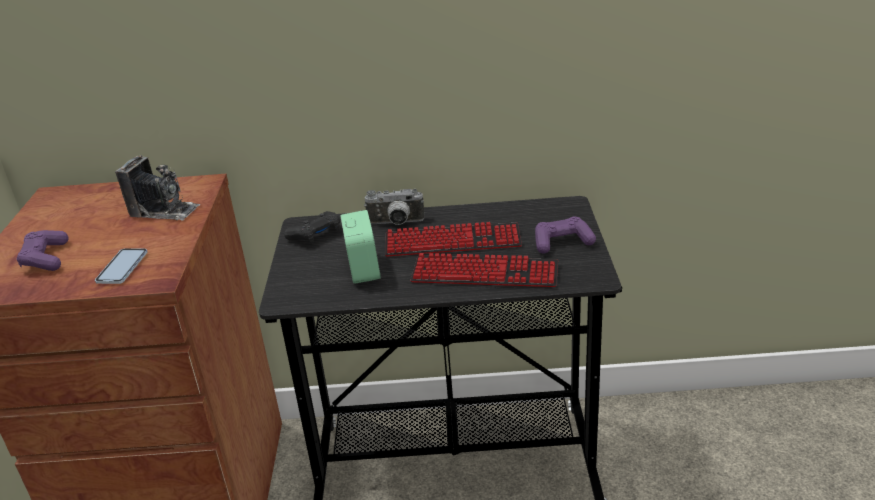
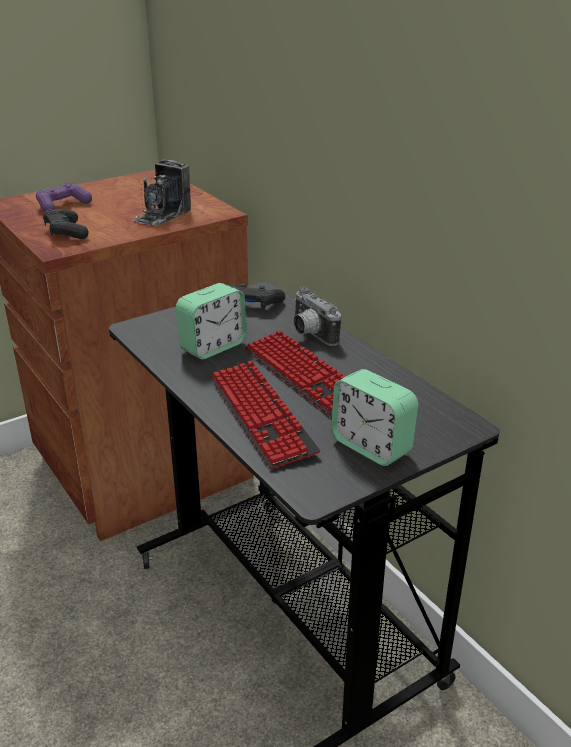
camera: 55 degrees right, 0 degrees up
phone [95,248,148,284] -> black game controller [43,209,89,239]
camera [115,155,200,221] -> camera turned 45 degrees clockwise [132,160,191,226]
purple game controller [535,216,596,254] -> alarm clock [331,369,418,466]

